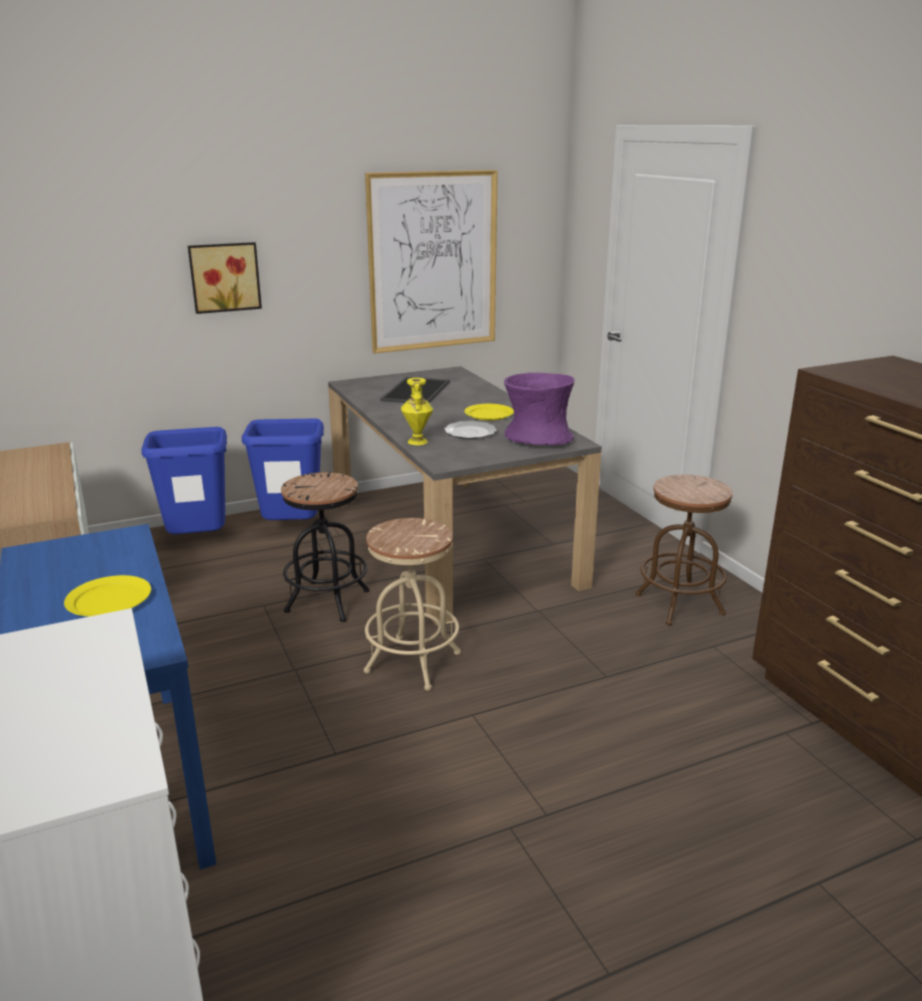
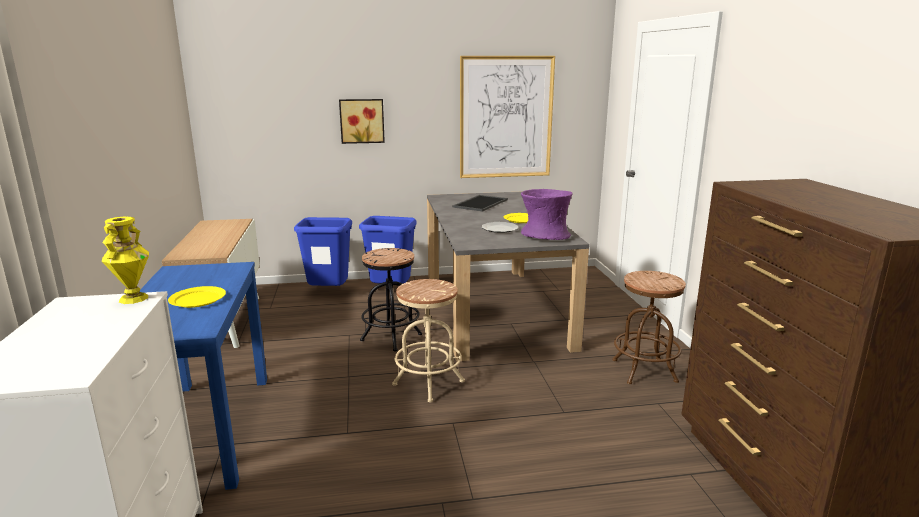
camera: 15 degrees right, 5 degrees down
yellow vase [401,378,433,445] -> yellow vase moved to [102,217,149,304]

